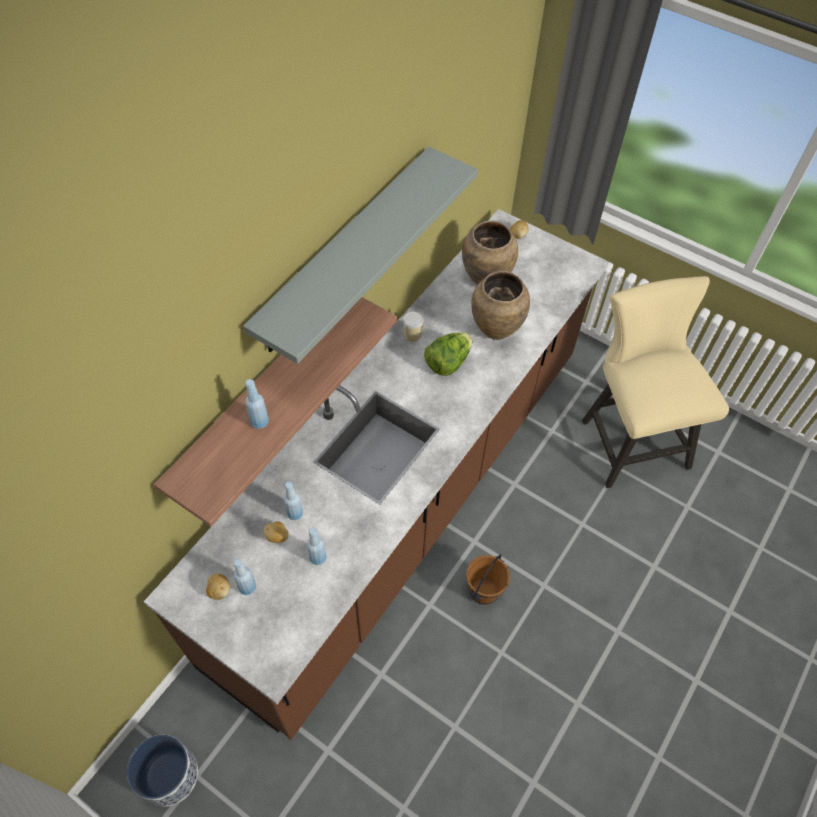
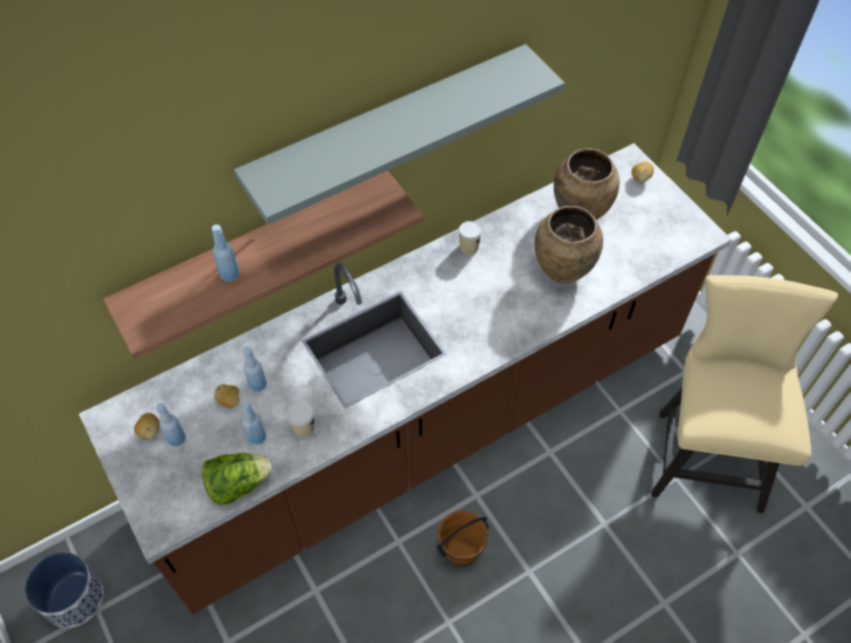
camera: 25 degrees right, 0 degrees up
lettuce [424,332,472,376] -> lettuce moved to [202,453,272,505]
none -> cup [287,402,314,437]

